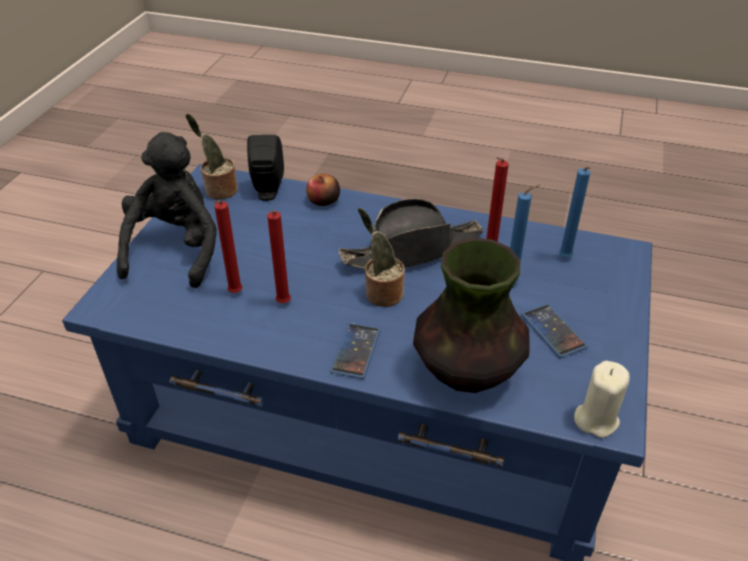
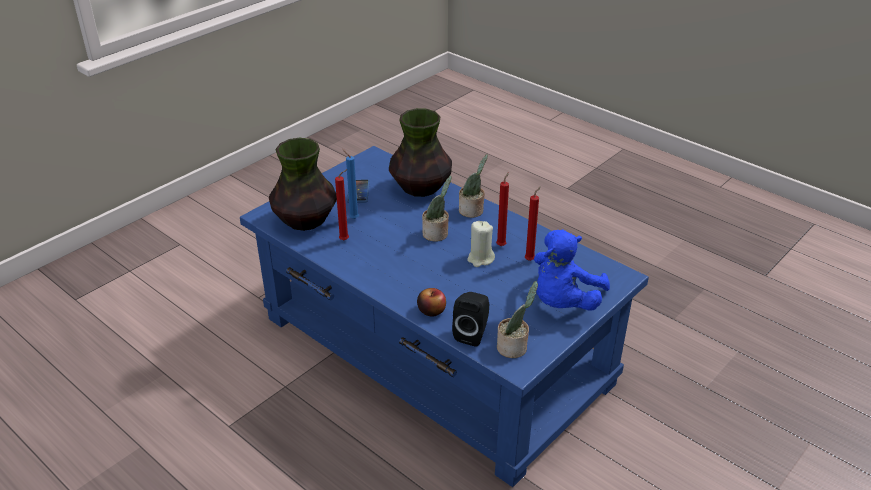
camera: 155 degrees left, 5 degrees down
black plush toy [117,132,217,288] -> blue plush toy [534,230,610,310]
phone [330,323,381,379] -> potted plant [459,154,488,218]
black hat [339,199,483,269] -> none
blue candle [559,167,590,258] -> vase [269,138,337,231]
beige candle [574,361,630,438] -> beige candle moved to [467,221,495,267]

